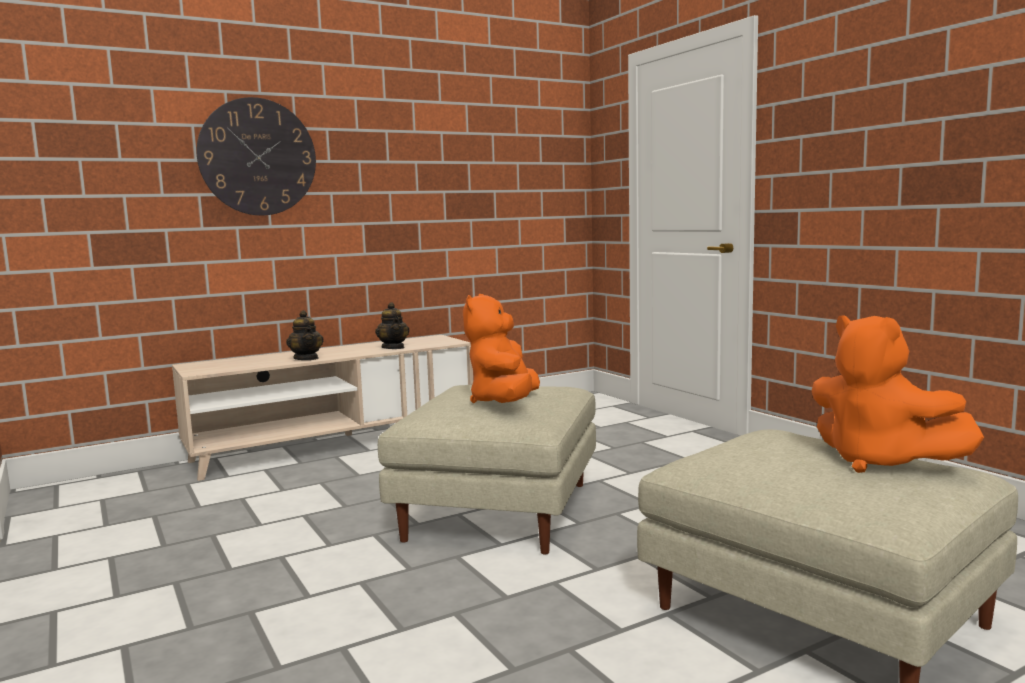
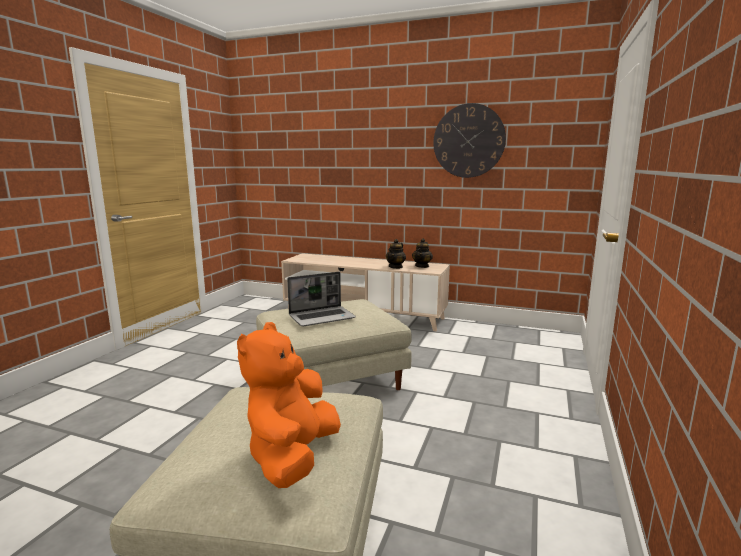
camera: 50 degrees right, 5 degrees up
wall clock [197,97,316,216] -> wall clock moved to [433,103,506,178]
teapot [286,310,324,360] -> teapot moved to [412,238,433,268]
orange plush toy [463,294,540,403] -> laptop [287,272,356,326]

